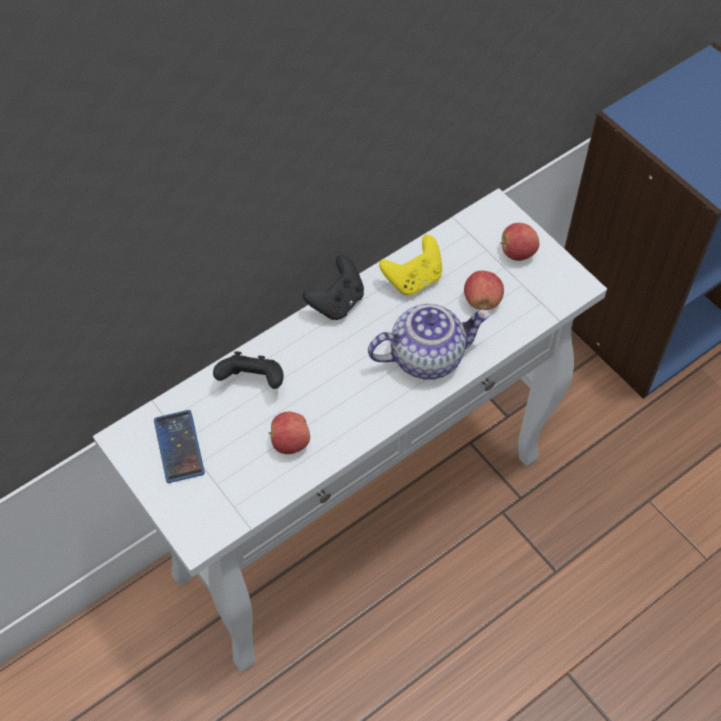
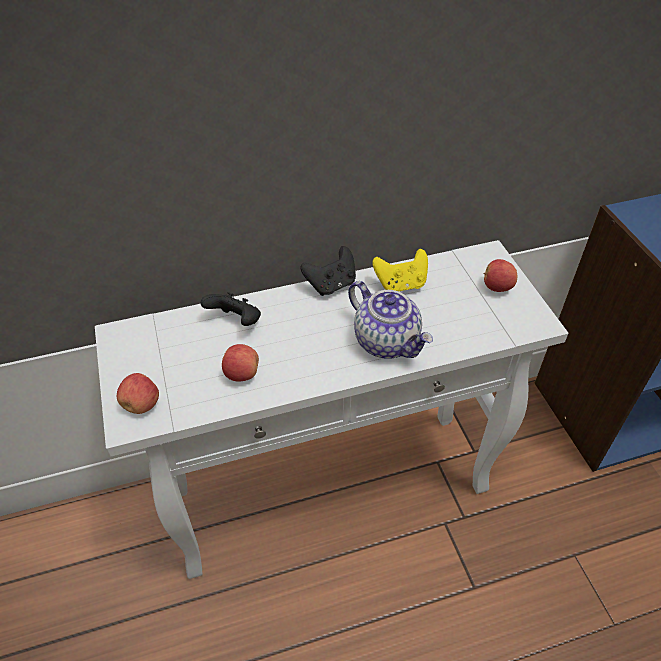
camera: 20 degrees right, 10 degrees down
phone [154,410,205,483] -> none
teapot [368,304,491,380] -> teapot turned 45 degrees clockwise [348,281,433,359]
apple [464,271,504,310] -> apple moved to [117,373,159,414]

